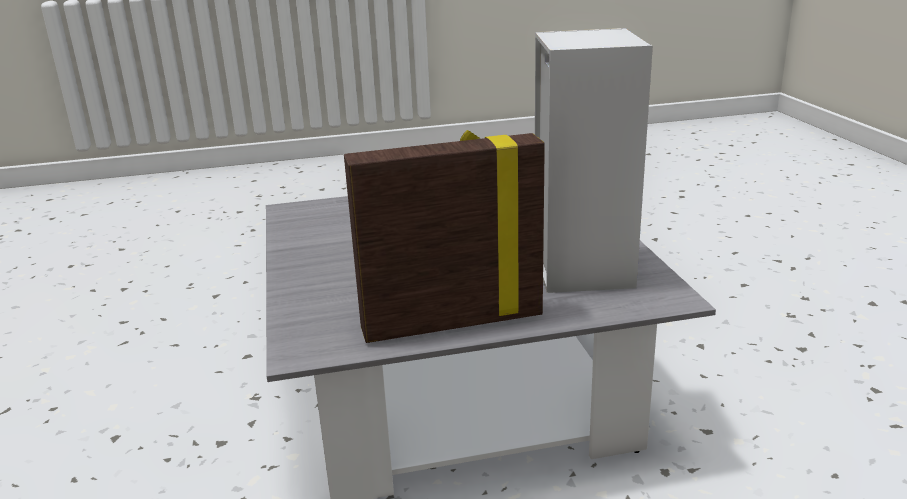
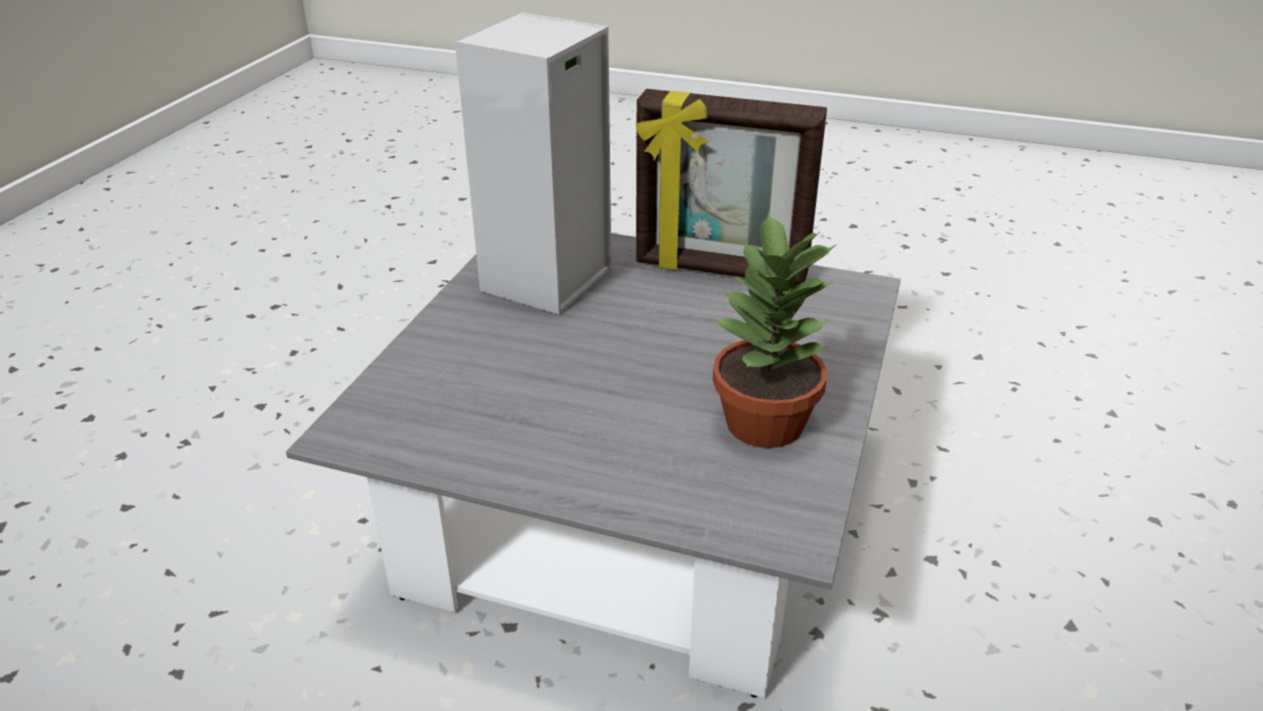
camera: 150 degrees left, 10 degrees up
none -> potted plant [713,211,837,448]

